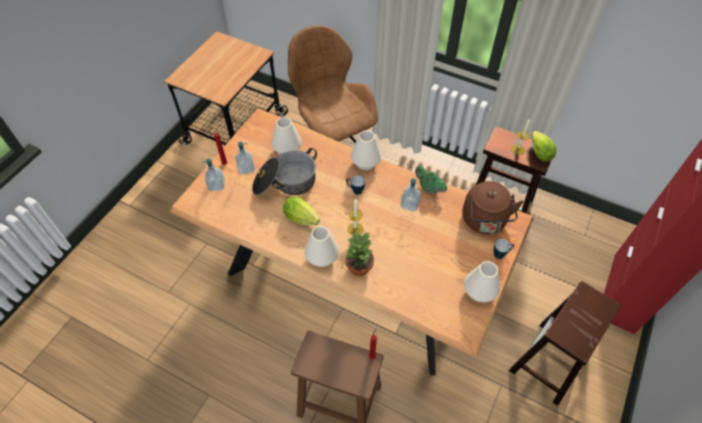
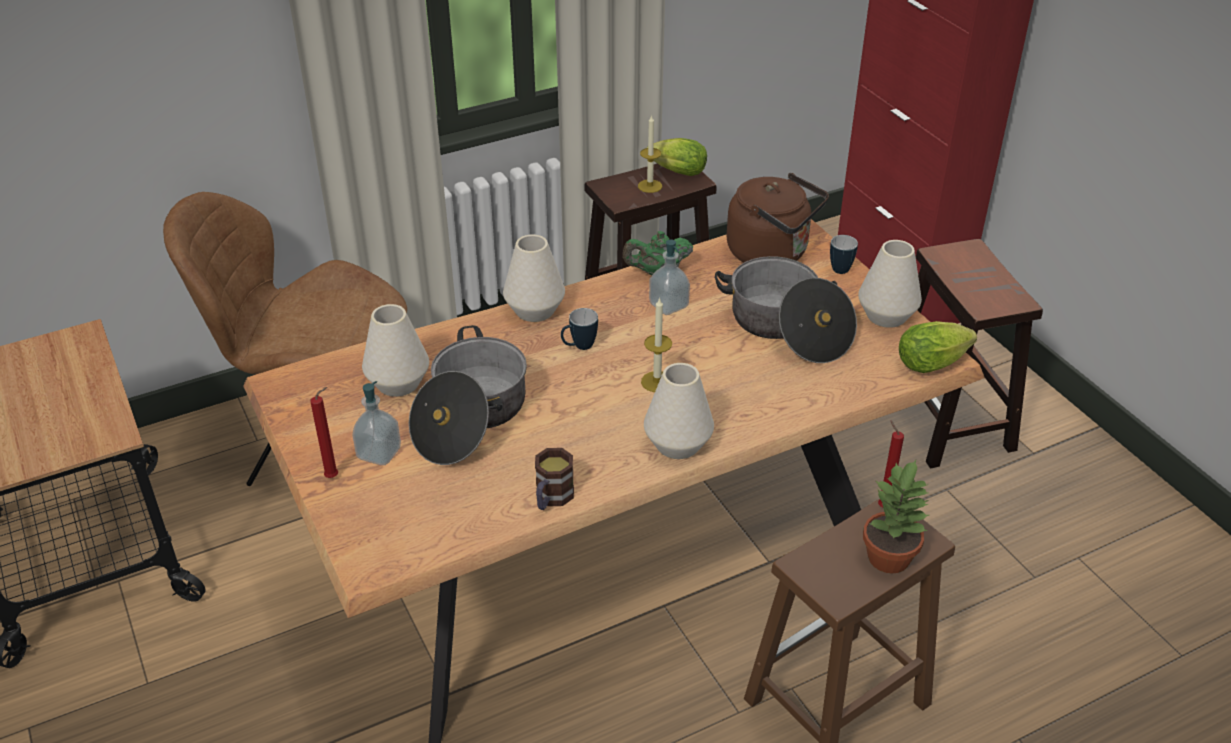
camera: 55 degrees left, 15 degrees down
soap dispenser [202,159,225,191] -> none
lettuce [283,196,320,225] -> lettuce moved to [899,321,977,373]
potted plant [345,232,374,276] -> potted plant moved to [863,460,929,574]
none -> mug [535,448,574,510]
none -> cooking pot [715,256,857,363]

